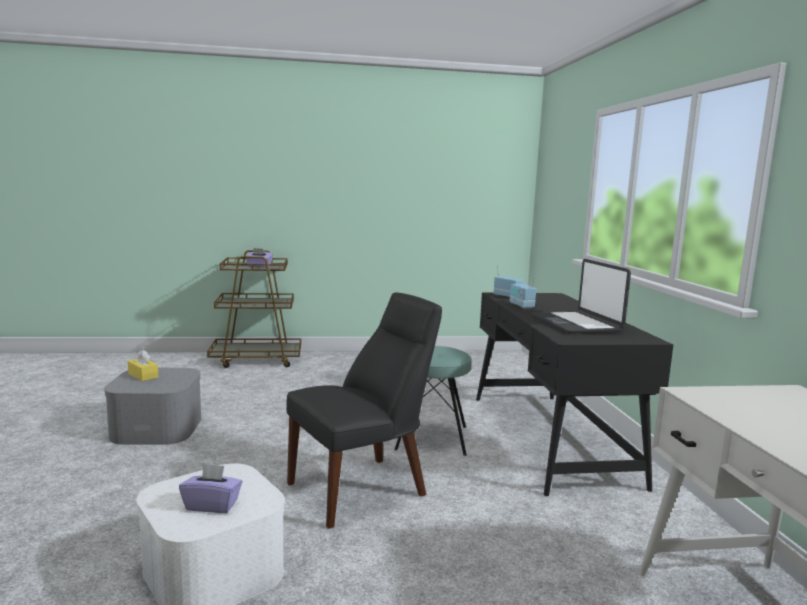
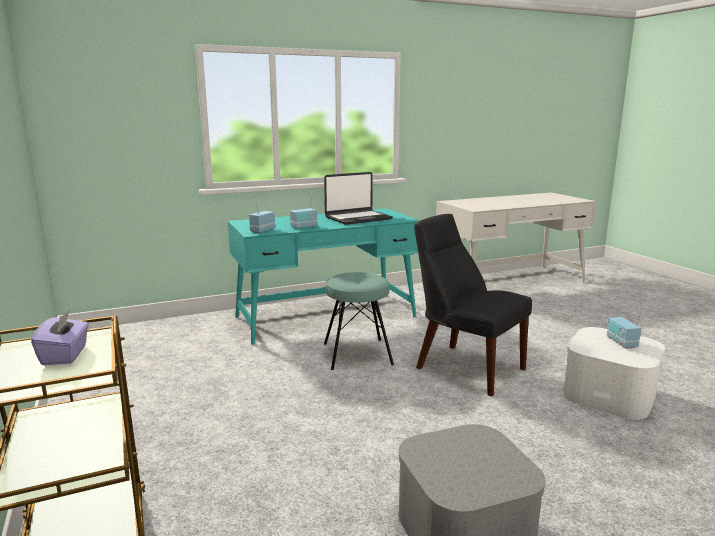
camera: 105 degrees left, 5 degrees up
yellow tissue box [128,350,158,381] -> none
purple tissue box [179,464,242,513] -> radio [607,314,641,348]
black desk [476,292,673,496] -> turquoise desk [228,209,419,345]

